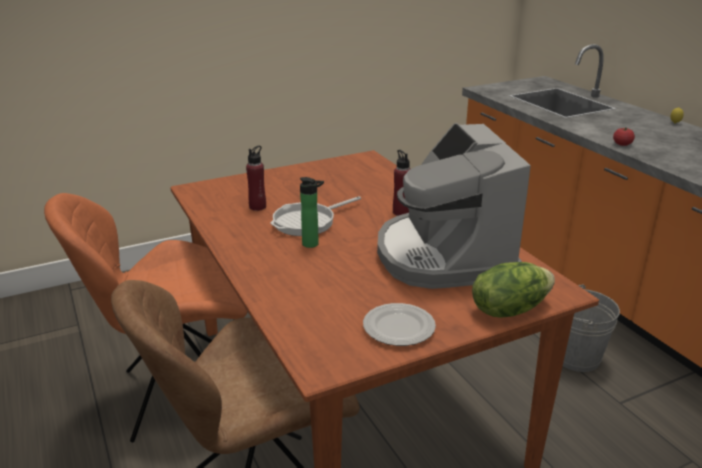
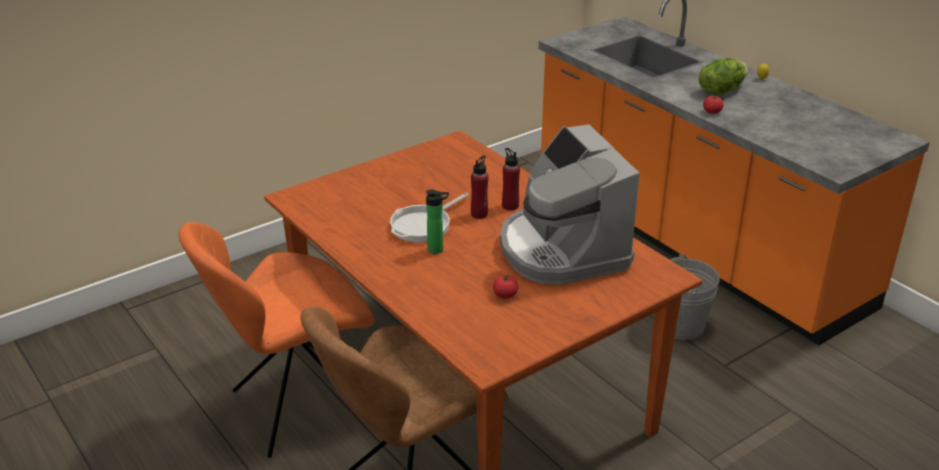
camera: 10 degrees left, 5 degrees up
red bottle [246,146,266,211] -> red bottle moved to [471,155,488,219]
plate [363,303,436,346] -> none
lettuce [472,262,555,318] -> lettuce moved to [699,58,748,94]
none -> tomato [493,274,518,299]

